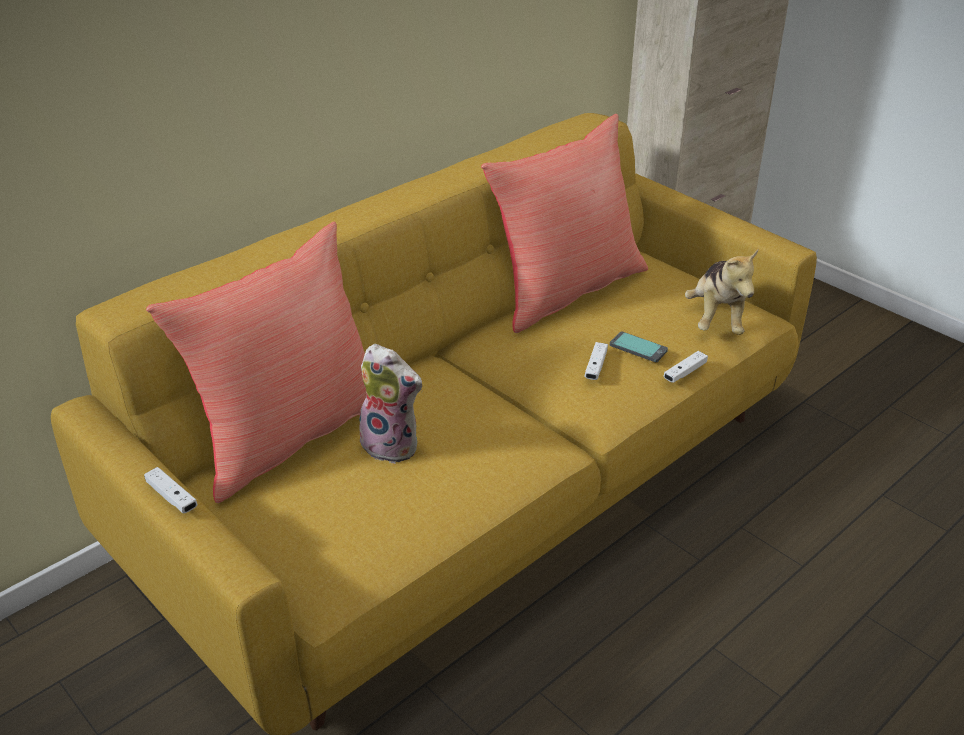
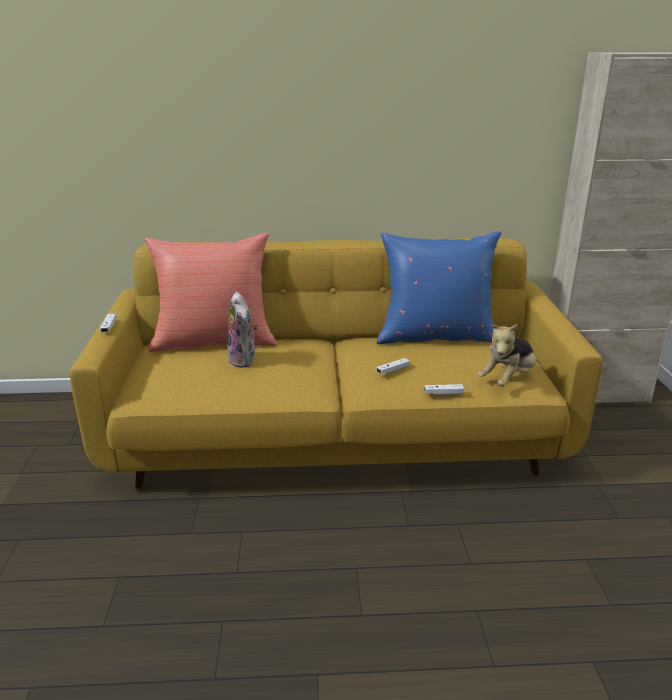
camera: 40 degrees right, 10 degrees down
red pillow [481,114,648,333] -> blue pillow [376,231,501,344]
phone [610,331,668,362] -> none

